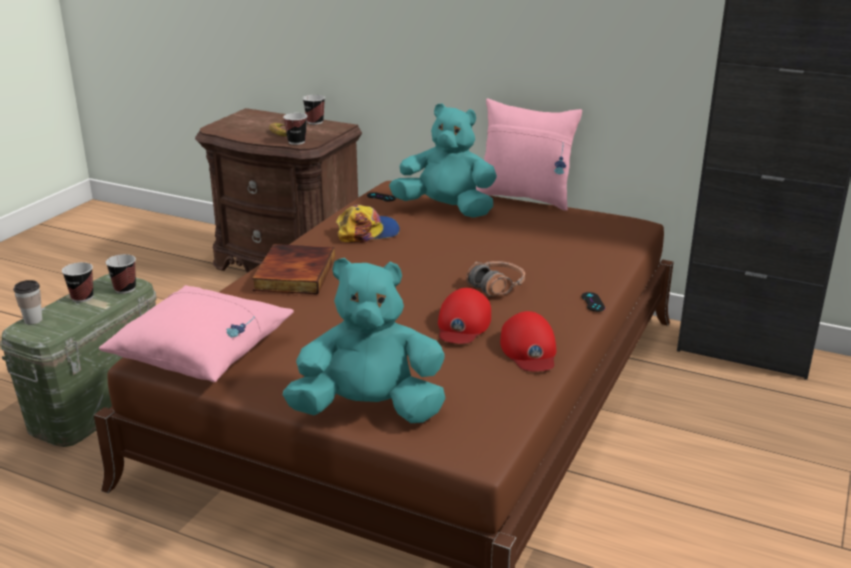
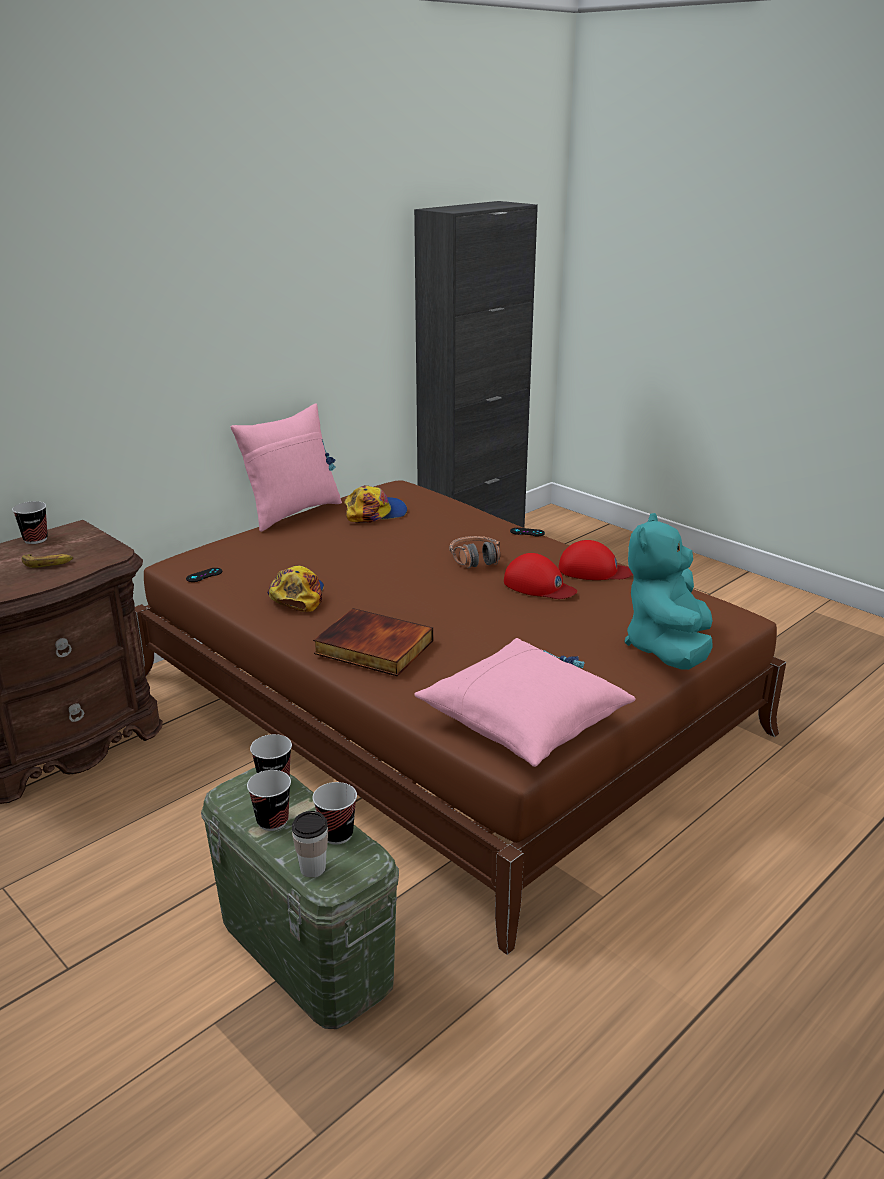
camera: 70 degrees left, 0 degrees up
cup [283,113,307,145] -> cup moved to [313,782,357,844]
turquoise plush toy [389,103,497,218] -> none
none -> cap [344,485,407,522]

